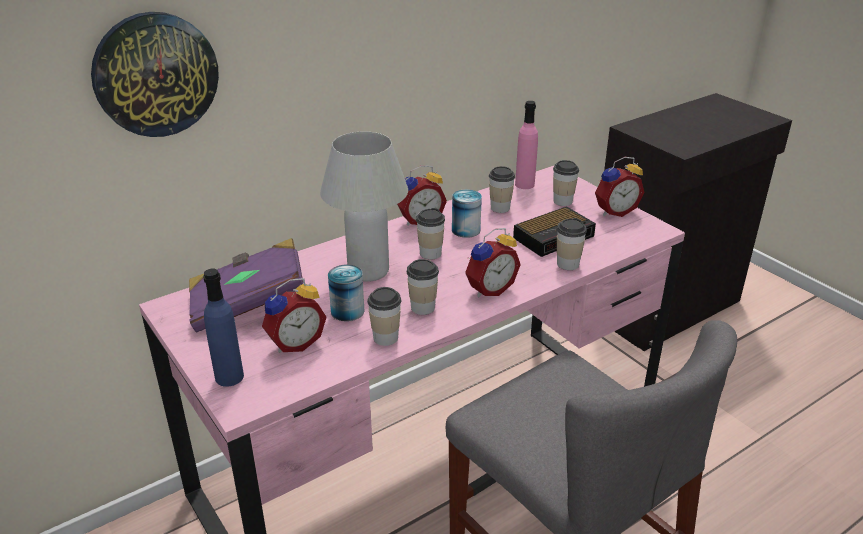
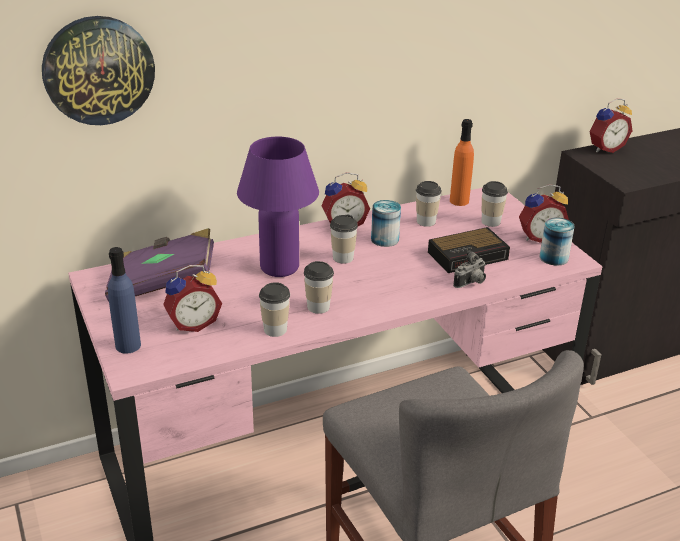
camera: 10 degrees right, 0 degrees up
white table lamp [320,131,408,282] -> purple table lamp [237,137,319,277]
can [328,264,365,321] -> can moved to [539,217,575,266]
alarm clock [465,228,521,297] -> alarm clock moved to [589,98,633,153]
pink bottle [515,101,538,189] -> orange bottle [450,119,474,206]
cup [557,218,587,270] -> camera [453,250,486,288]

